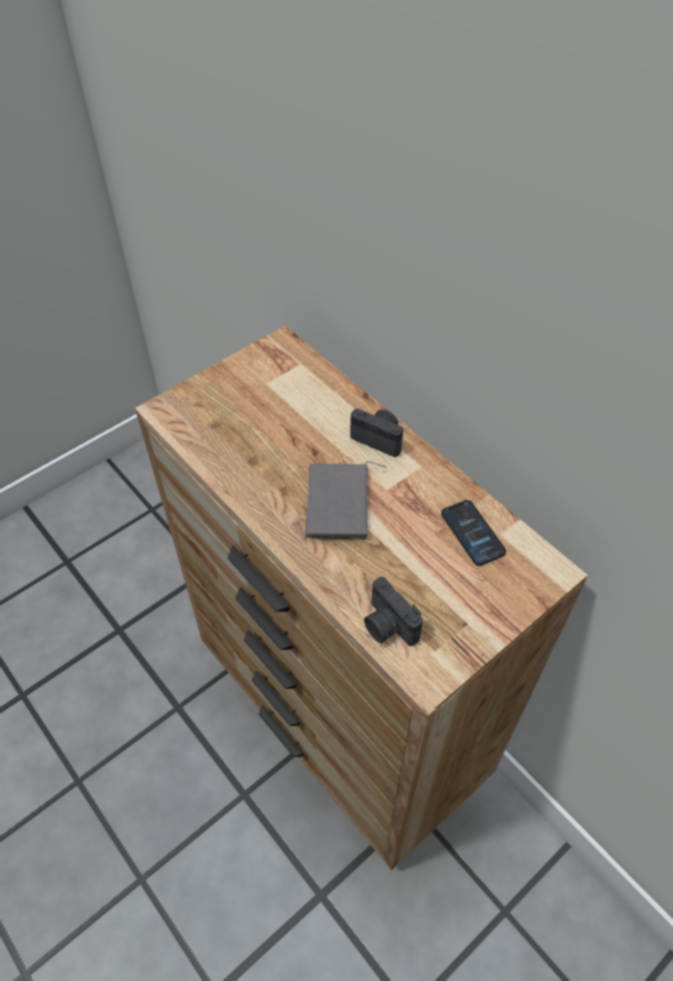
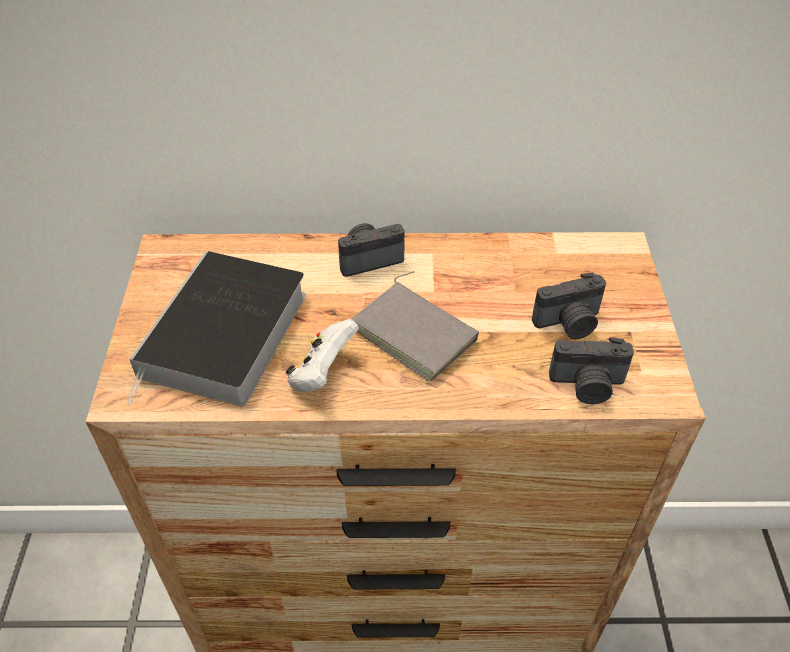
camera: 50 degrees left, 5 degrees down
phone [441,500,506,566] -> none
none -> book [127,251,306,407]
none -> white game controller [286,319,359,392]
none -> camera [532,272,606,339]

